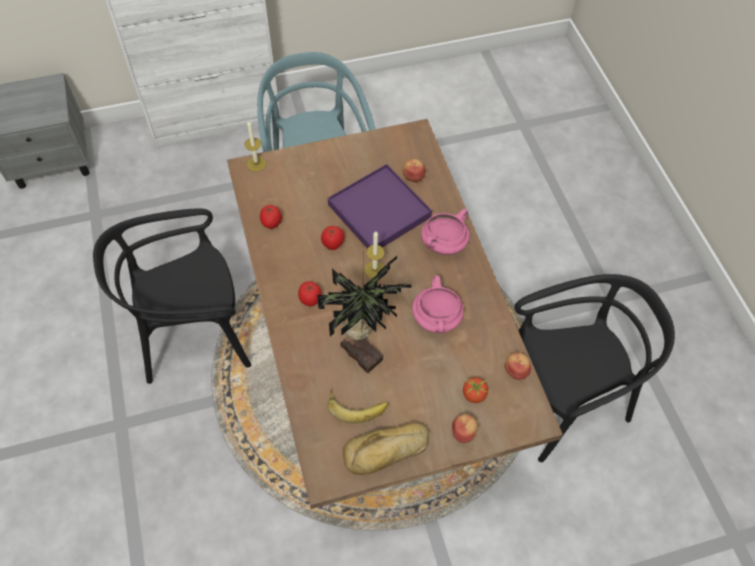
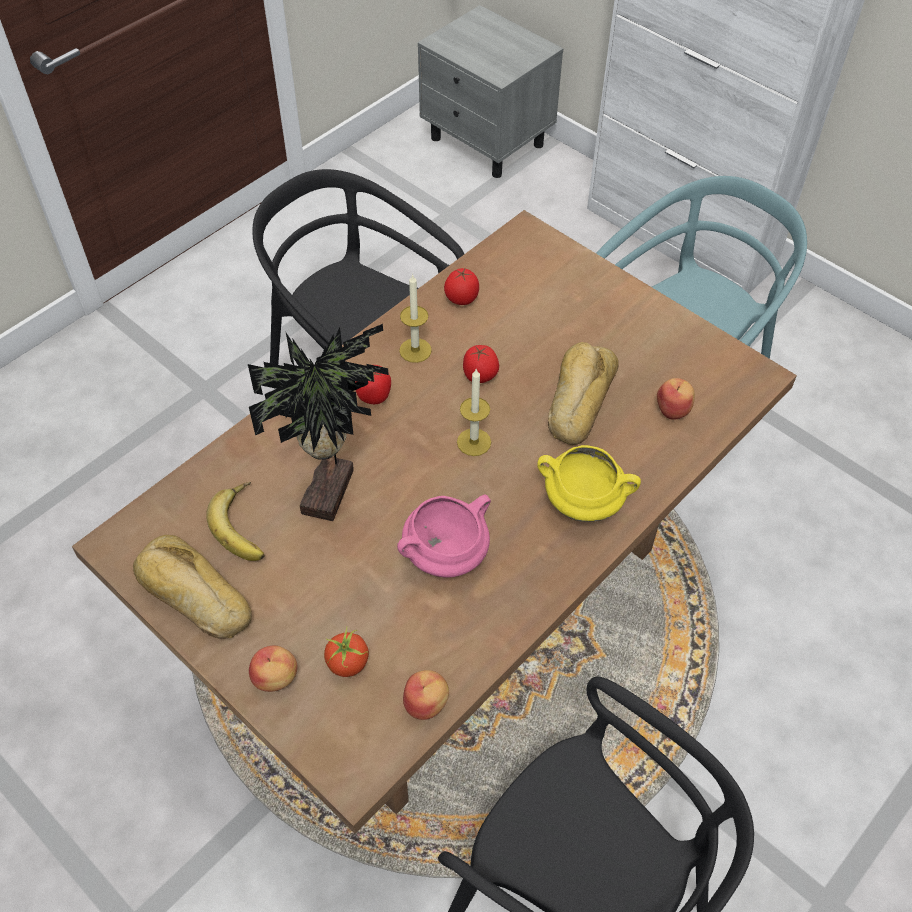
camera: 60 degrees right, 5 degrees down
candle [244,120,266,171] -> candle moved to [399,274,432,363]
purple tray [328,164,432,248] -> bread [548,342,619,445]
pink cooking pot [421,209,470,255] -> yellow cooking pot [537,445,641,522]

